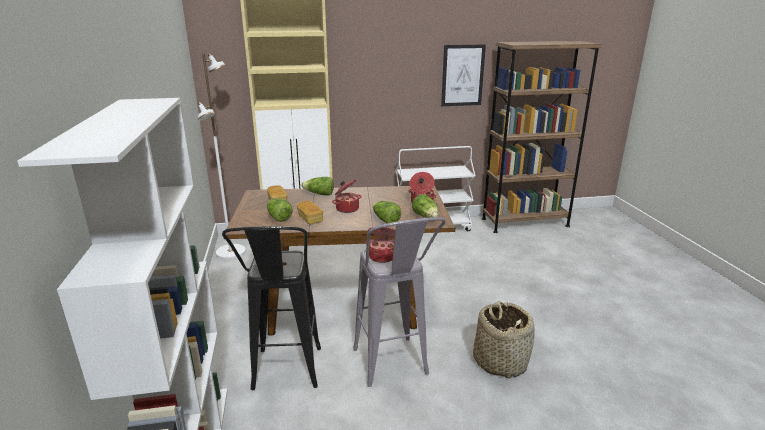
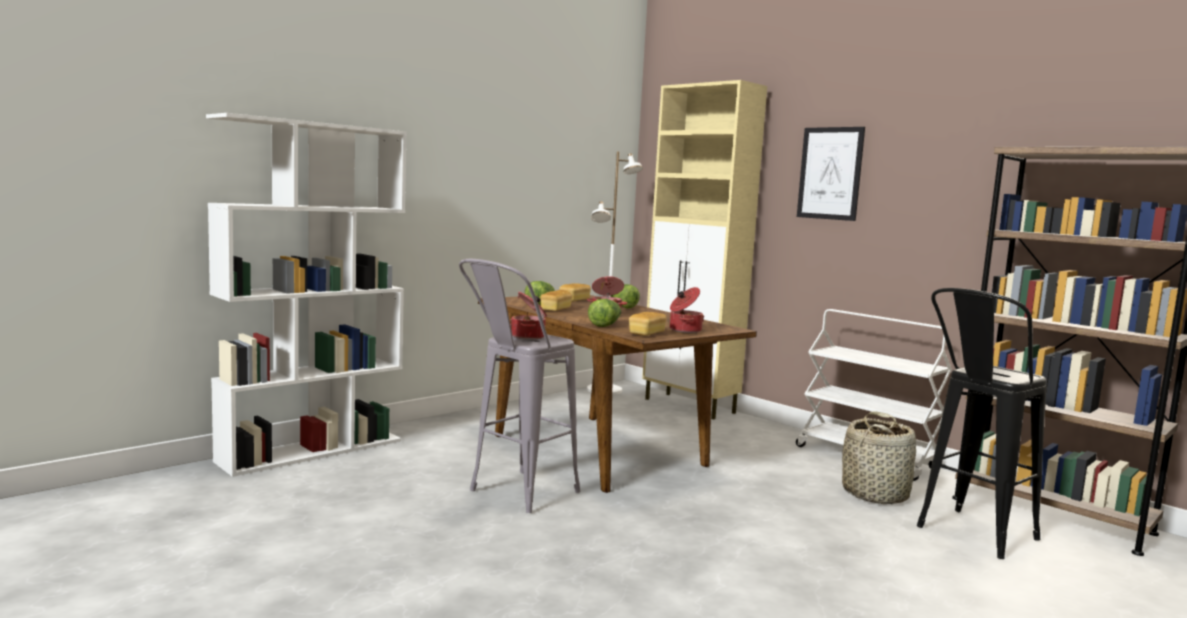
camera: 55 degrees right, 15 degrees down
black stool [222,226,321,390] -> black stool moved to [917,288,1046,559]
lettuce [412,194,438,218] -> bread [629,312,666,336]
picture [441,44,486,106] -> picture moved to [797,127,865,221]
basket [473,301,535,379] -> basket moved to [842,411,916,504]

